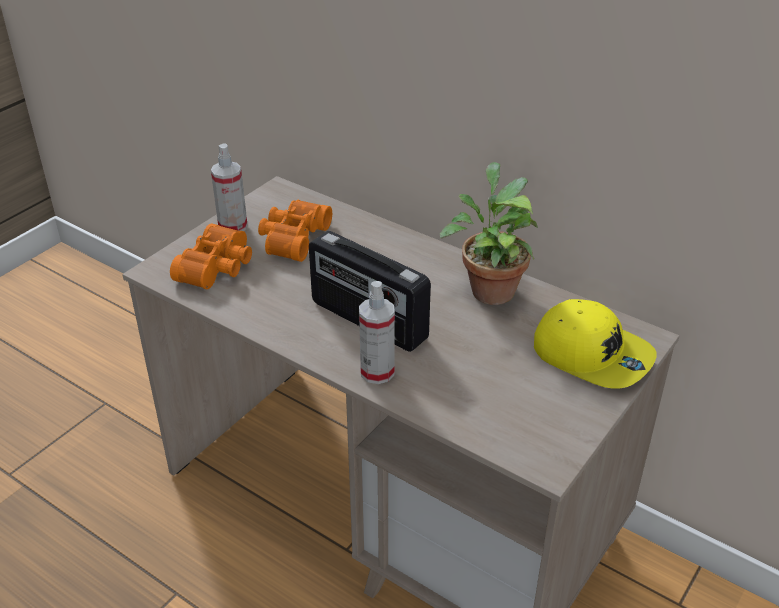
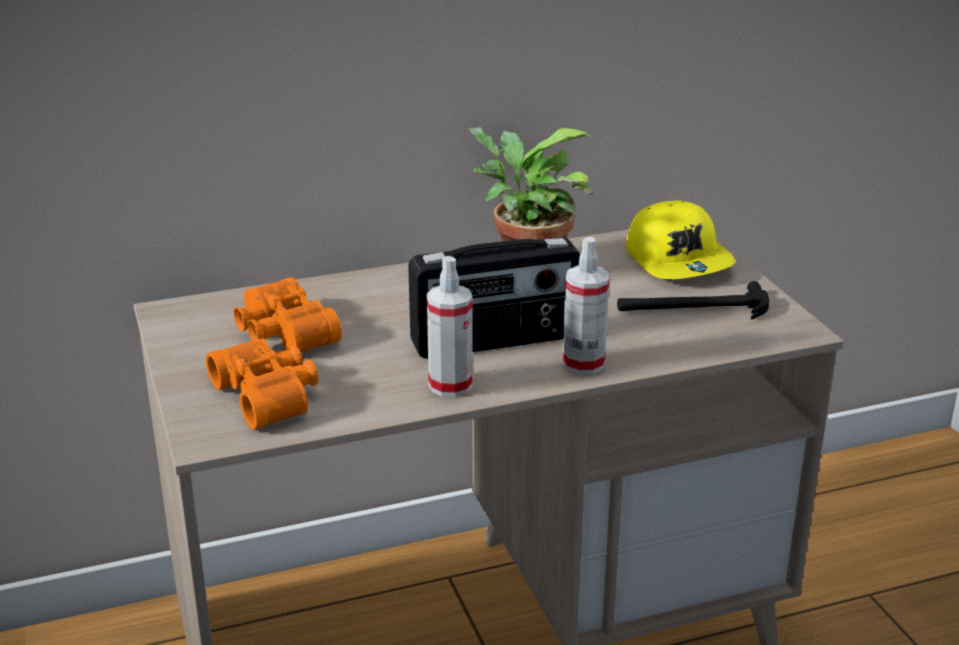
camera: 55 degrees left, 10 degrees down
spray bottle [211,143,247,231] -> spray bottle moved to [427,256,473,397]
yellow cap [534,299,657,389] -> yellow cap turned 90 degrees clockwise [626,200,735,279]
none -> hammer [617,281,770,320]

